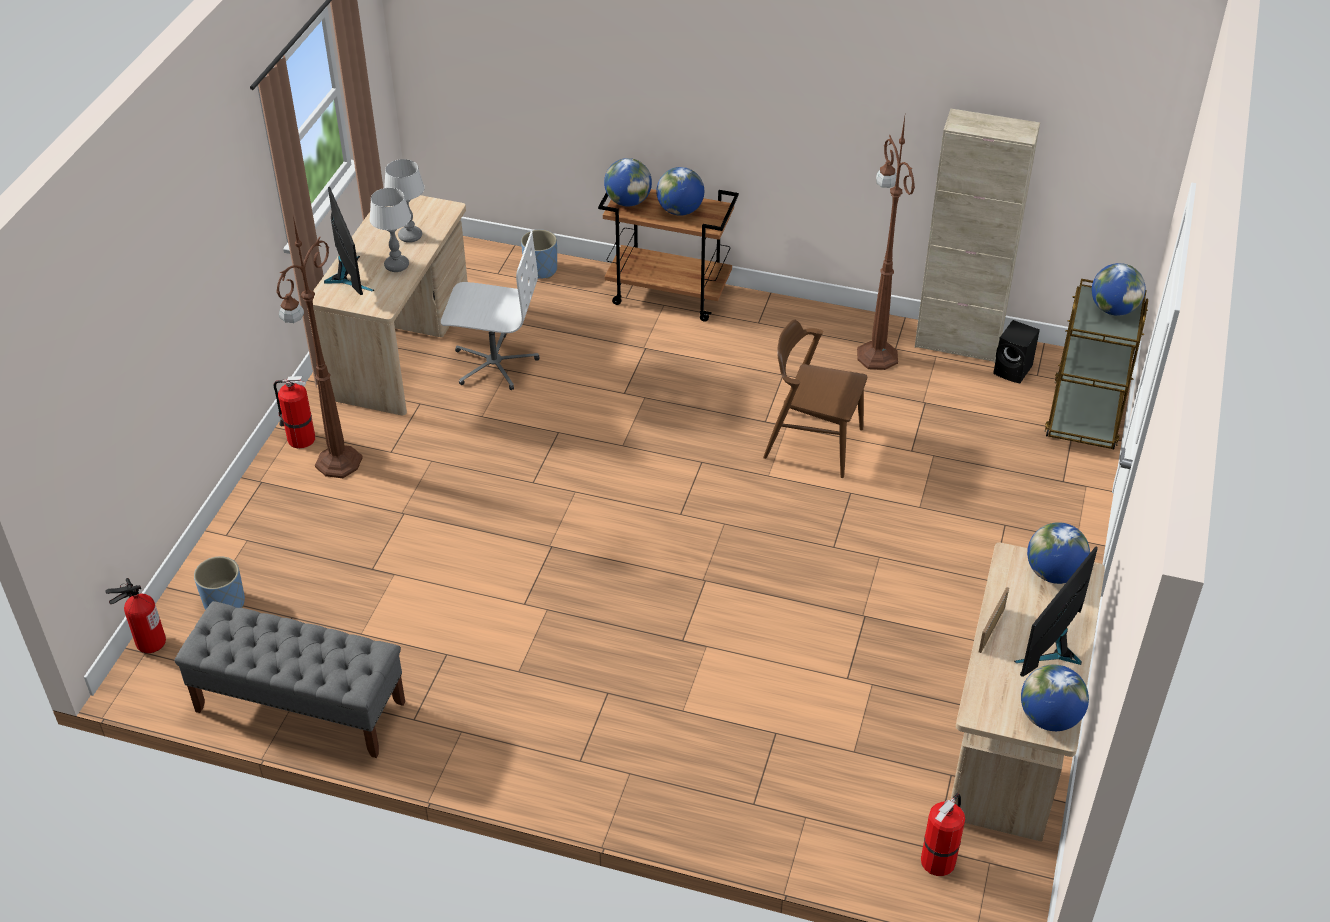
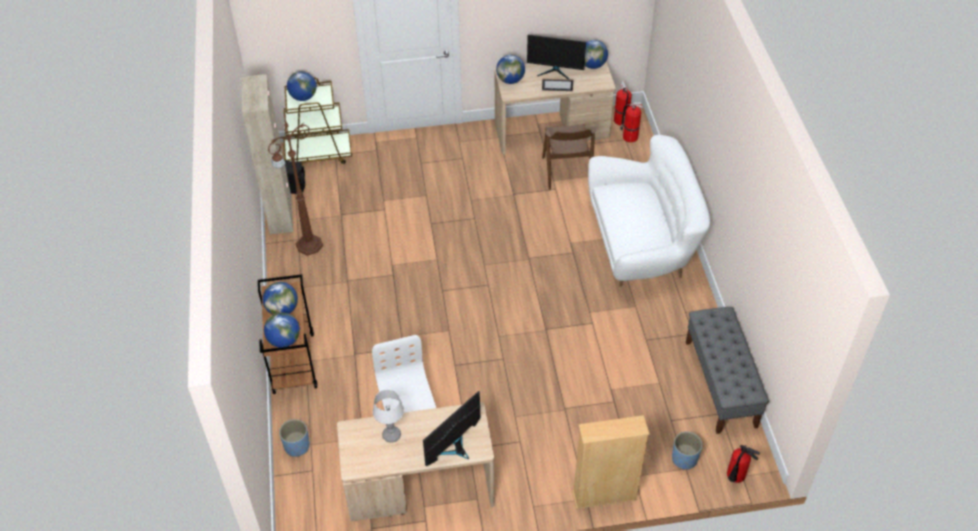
camera: 115 degrees left, 5 degrees up
fire extinguisher [274,376,315,449] -> fire extinguisher moved to [614,81,632,125]
brown floor lamp [276,217,363,478] -> none
table lamp [370,188,411,272] -> none
brown chair [763,320,867,478] -> brown chair moved to [542,124,596,190]
none -> beige bookcase [572,415,649,509]
none -> white sofa [588,135,710,287]

